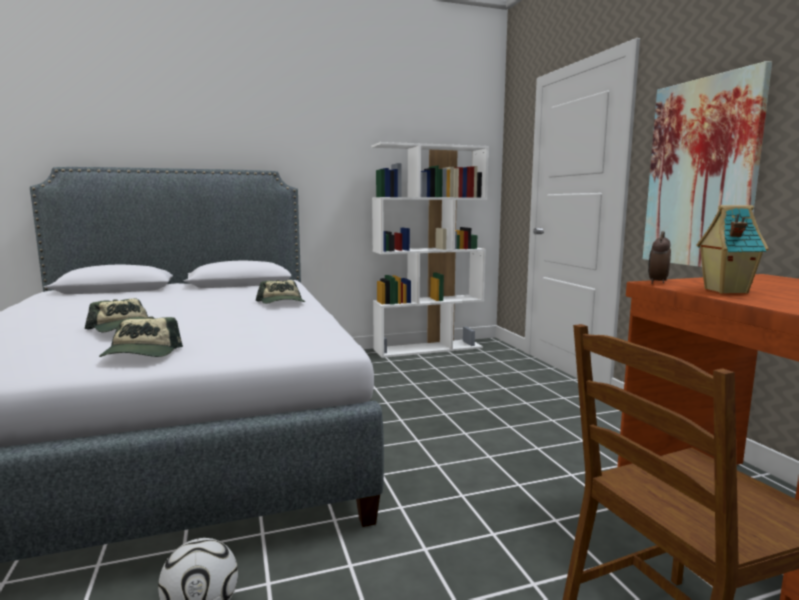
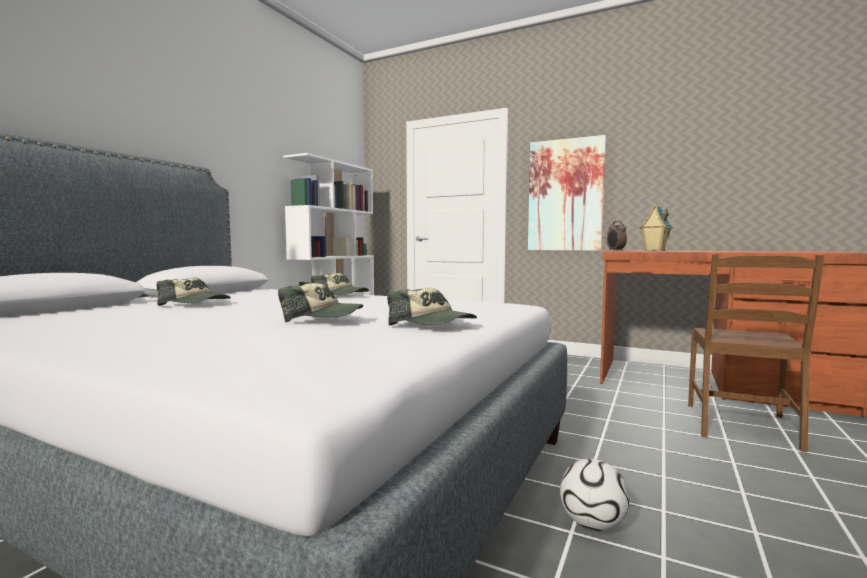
camera: 45 degrees left, 5 degrees down
none -> cap [156,277,231,306]

